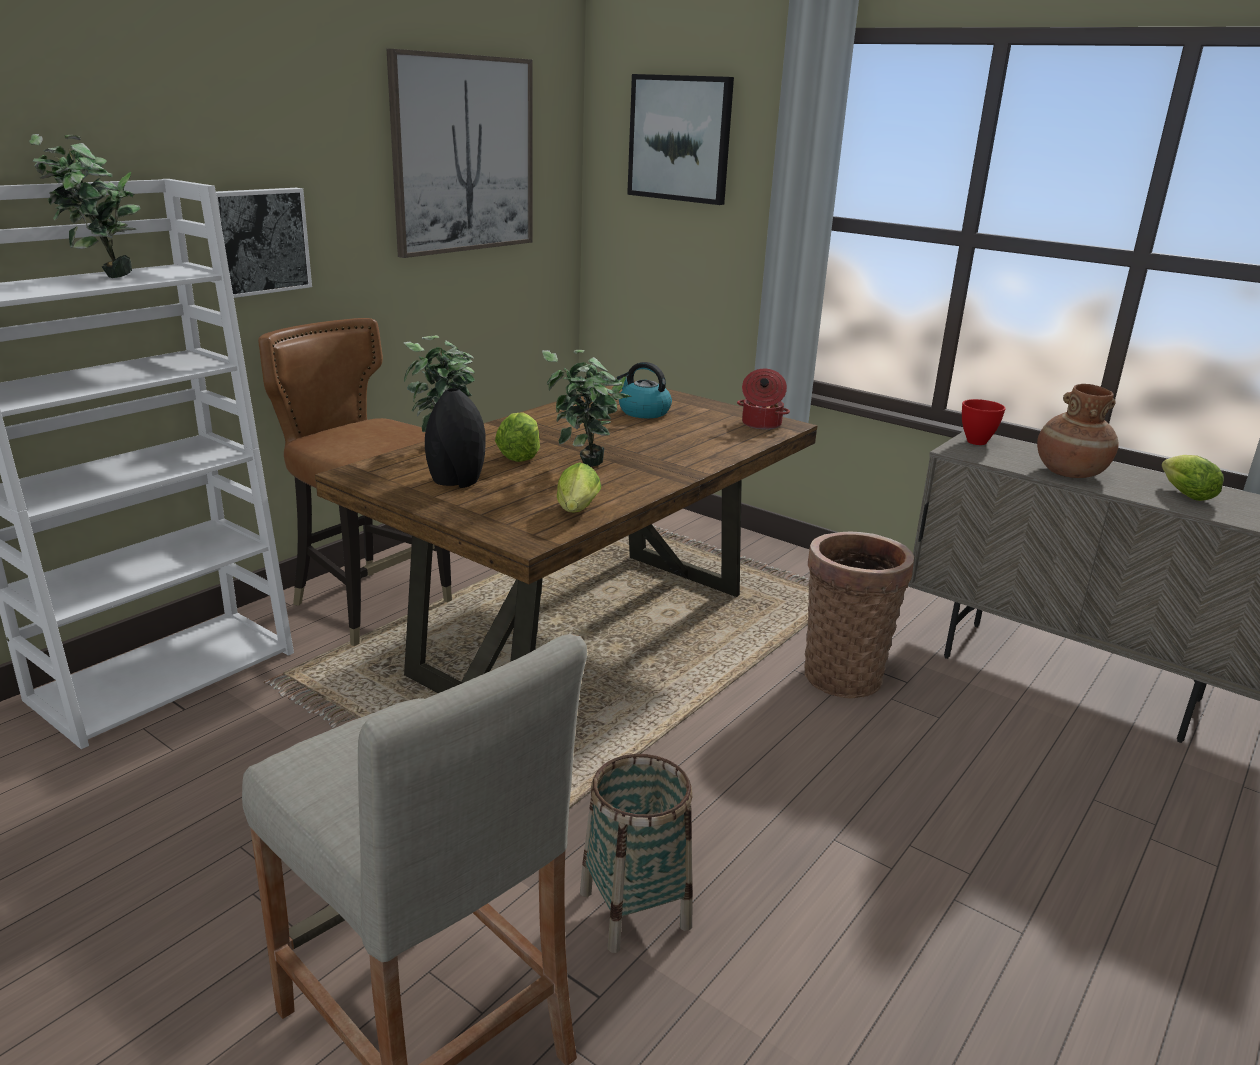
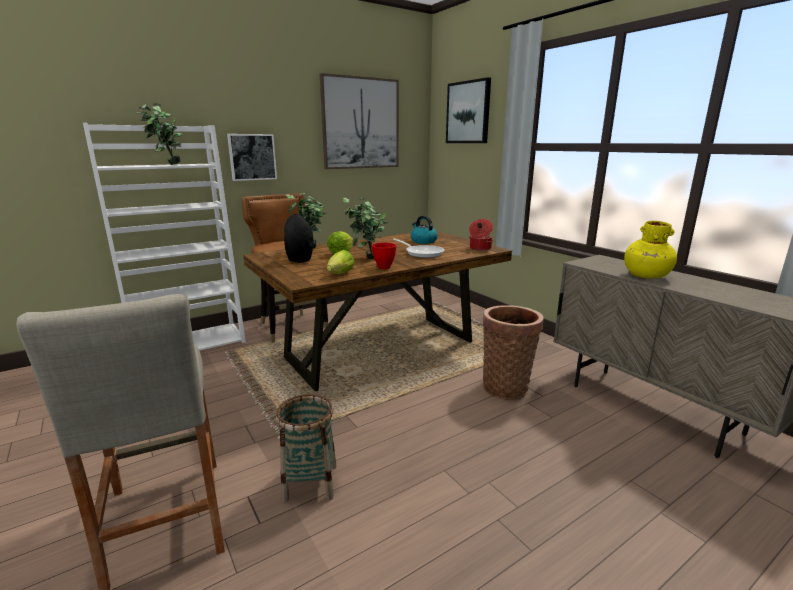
camera: 20 degrees right, 5 degrees down
red bowl [962,399,1006,445] -> red bowl moved to [372,243,396,269]
brown vase [1037,384,1119,478] -> yellow vase [624,221,677,278]
lettuce [1161,455,1224,501] -> none
none -> frying pan [393,239,445,258]

